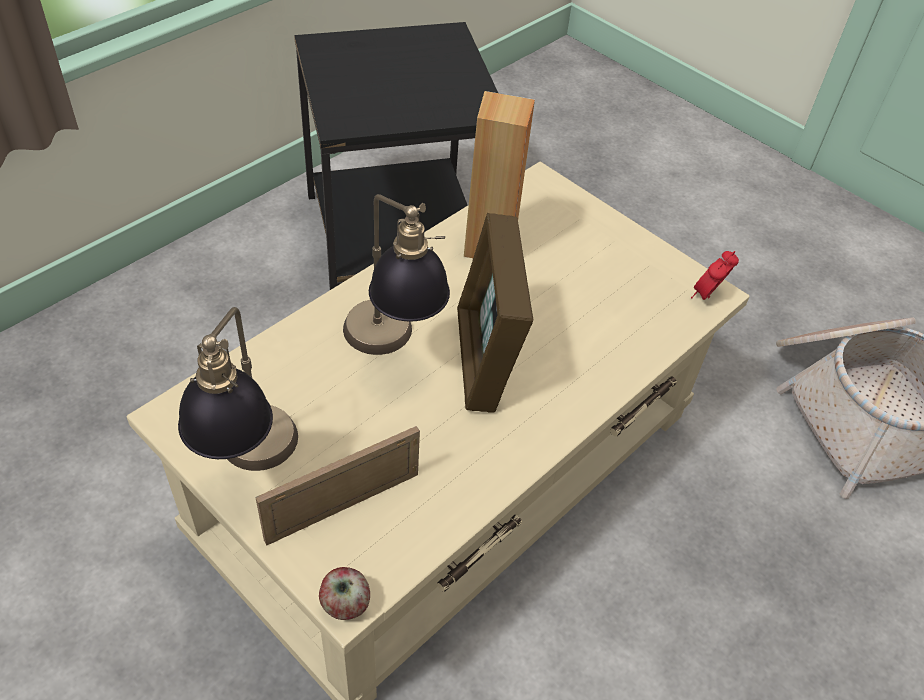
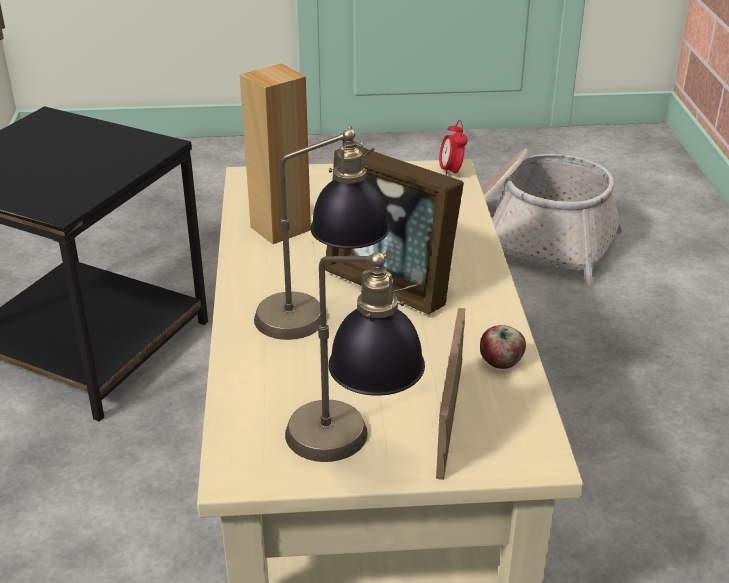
camera: 45 degrees left, 15 degrees down
apple [319,567,370,620] -> apple moved to [480,325,526,369]

